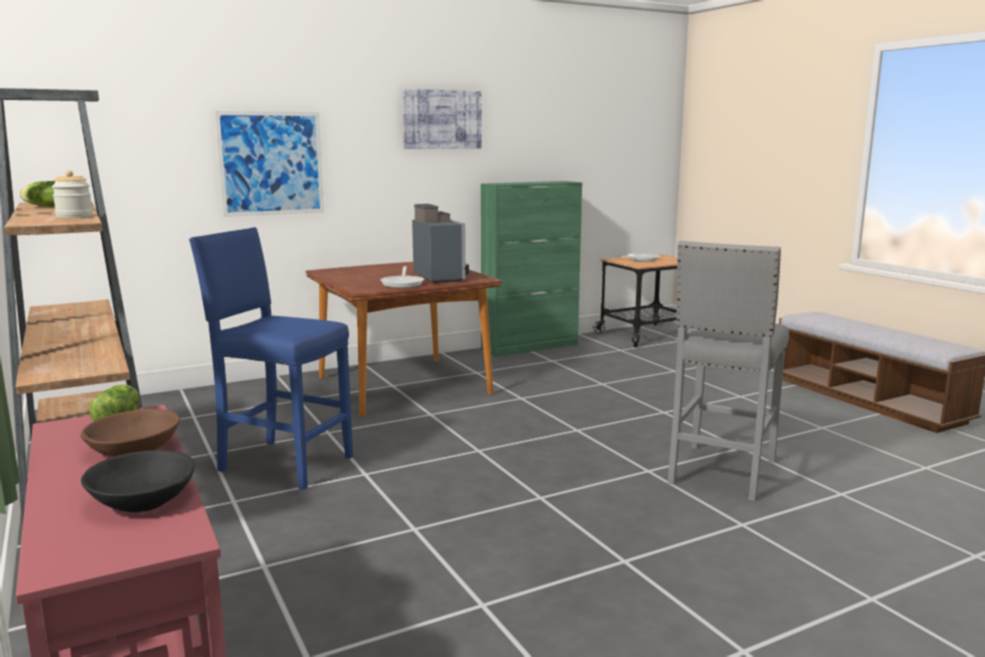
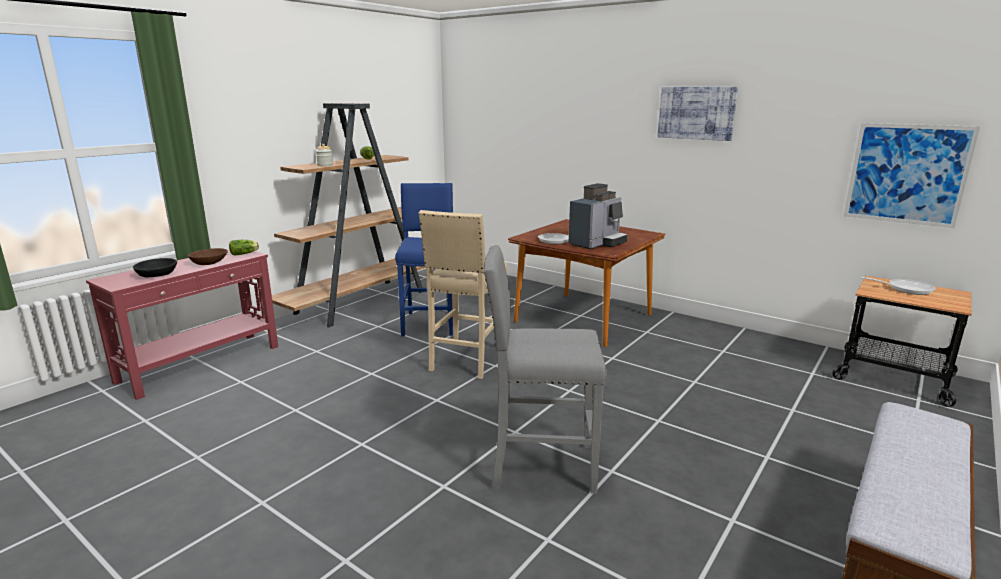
camera: 65 degrees right, 5 degrees up
picture [215,111,324,217] -> picture moved to [844,123,980,228]
green cabinet [481,181,582,357] -> none
none -> beige stool [419,210,507,379]

